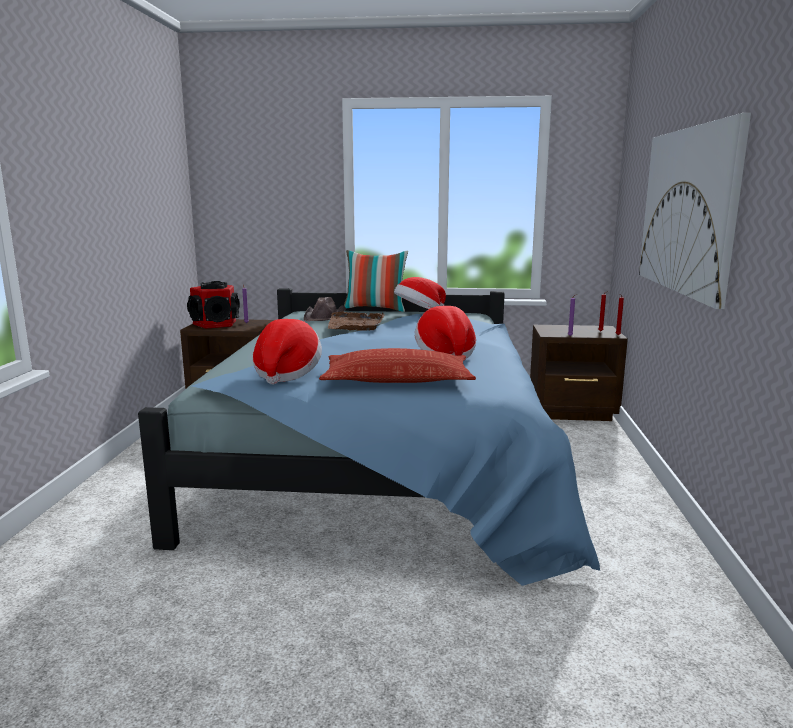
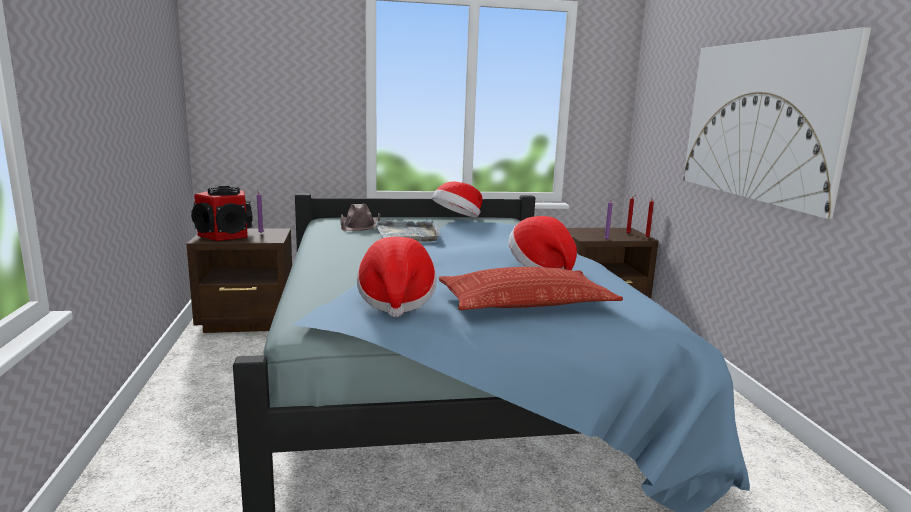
camera: 15 degrees left, 0 degrees up
brown tray [328,312,385,331] -> grey tray [376,220,441,242]
pillow [344,250,408,312] -> none

